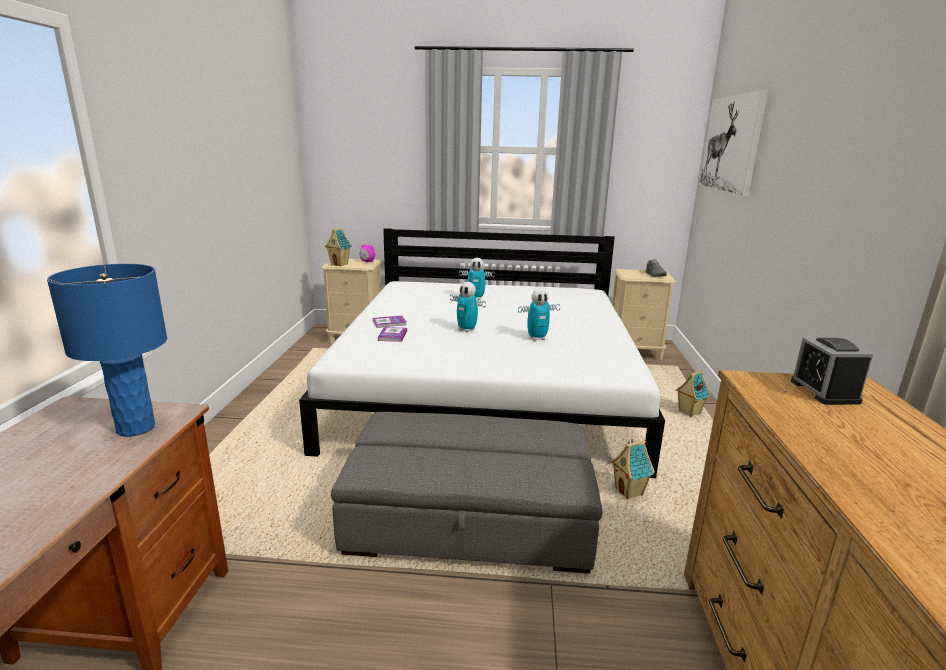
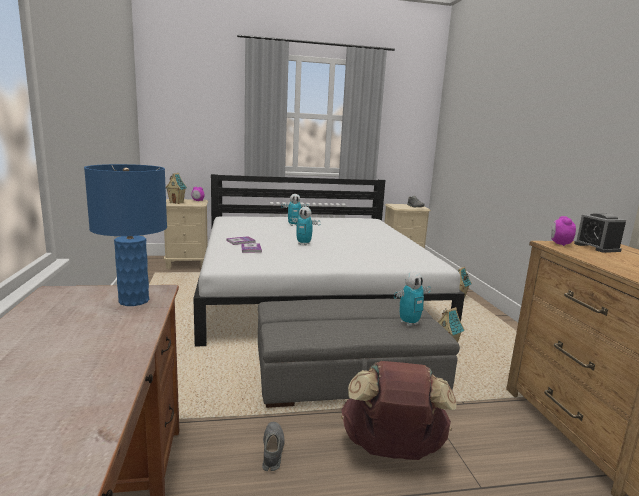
camera: 15 degrees left, 5 degrees down
toy robot [518,289,560,341] -> toy robot moved to [394,272,431,326]
picture [700,90,768,196] -> none
none -> grey shoe [262,422,284,471]
none -> brown backpack [341,361,456,460]
none -> alarm clock [551,216,576,246]

